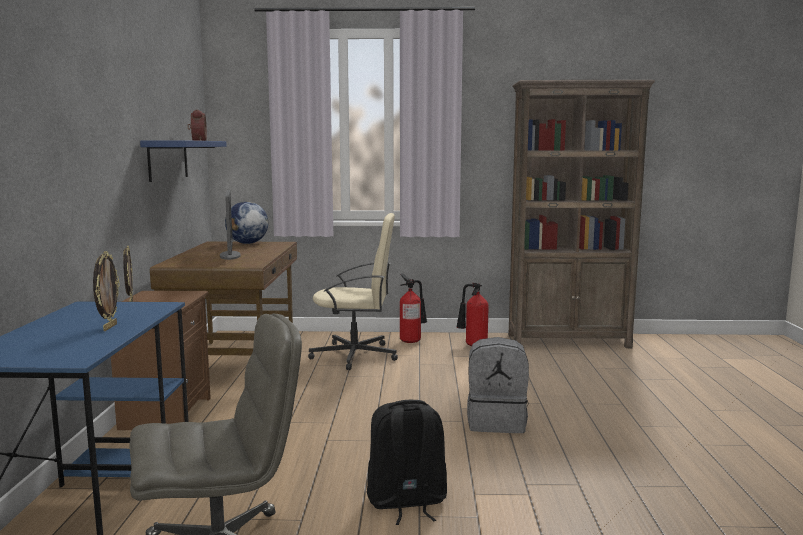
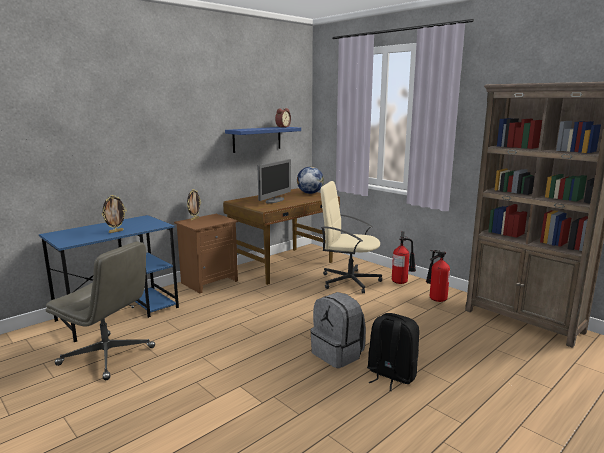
camera: 45 degrees right, 5 degrees up
beige office chair [308,213,398,370] -> beige office chair turned 150 degrees clockwise [321,181,382,293]
black backpack [367,400,447,525] -> black backpack moved to [367,313,419,391]

